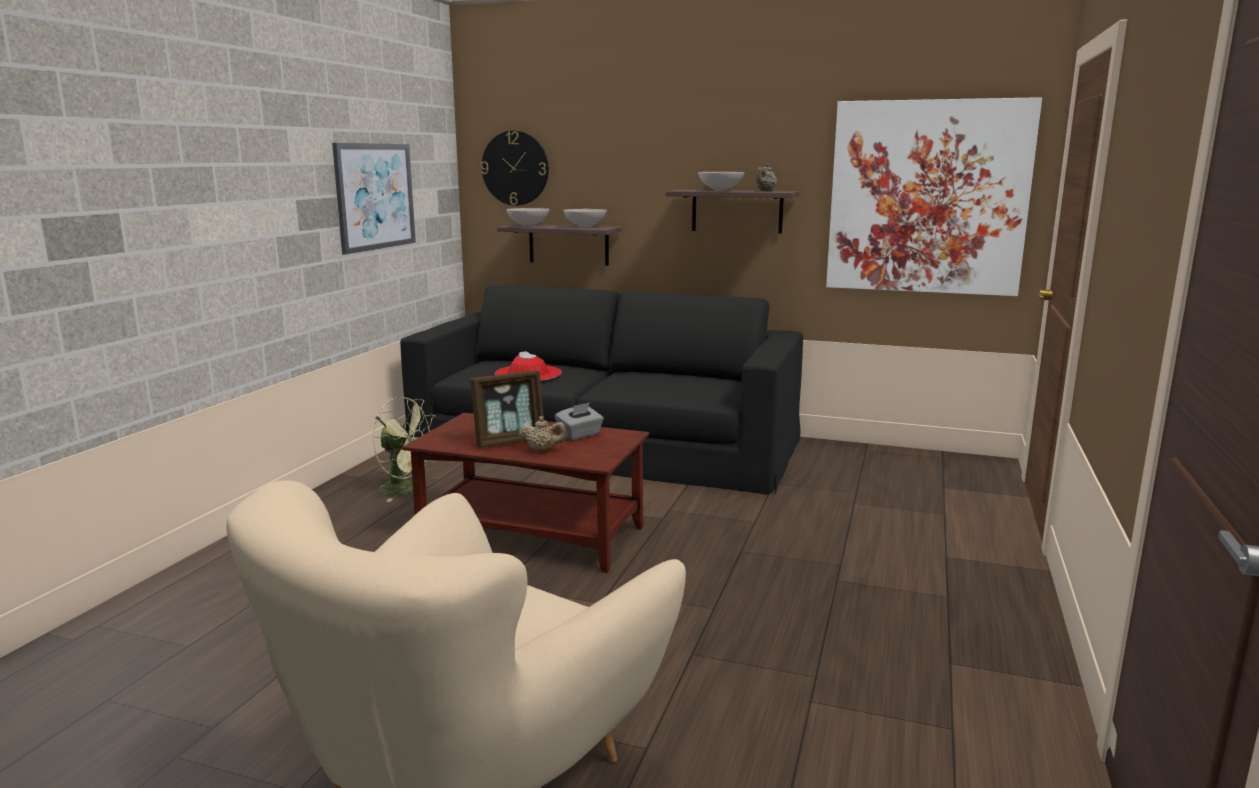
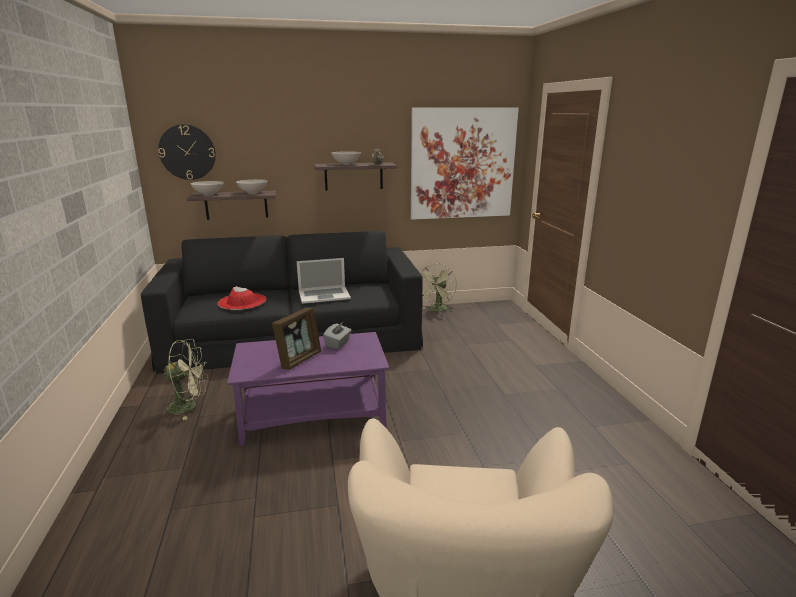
camera: 30 degrees left, 5 degrees up
picture [332,143,416,255] -> none
brown coffee table [402,413,649,573] -> purple coffee table [227,332,389,446]
beige teapot [518,416,567,452] -> none
none -> laptop [297,258,351,304]
none -> green fan [421,263,457,312]

